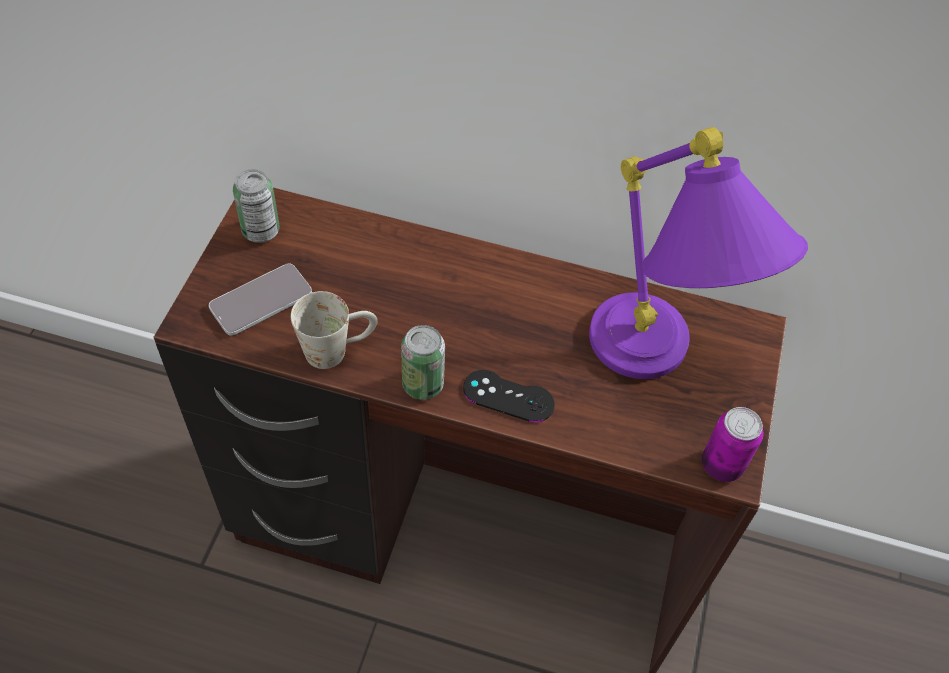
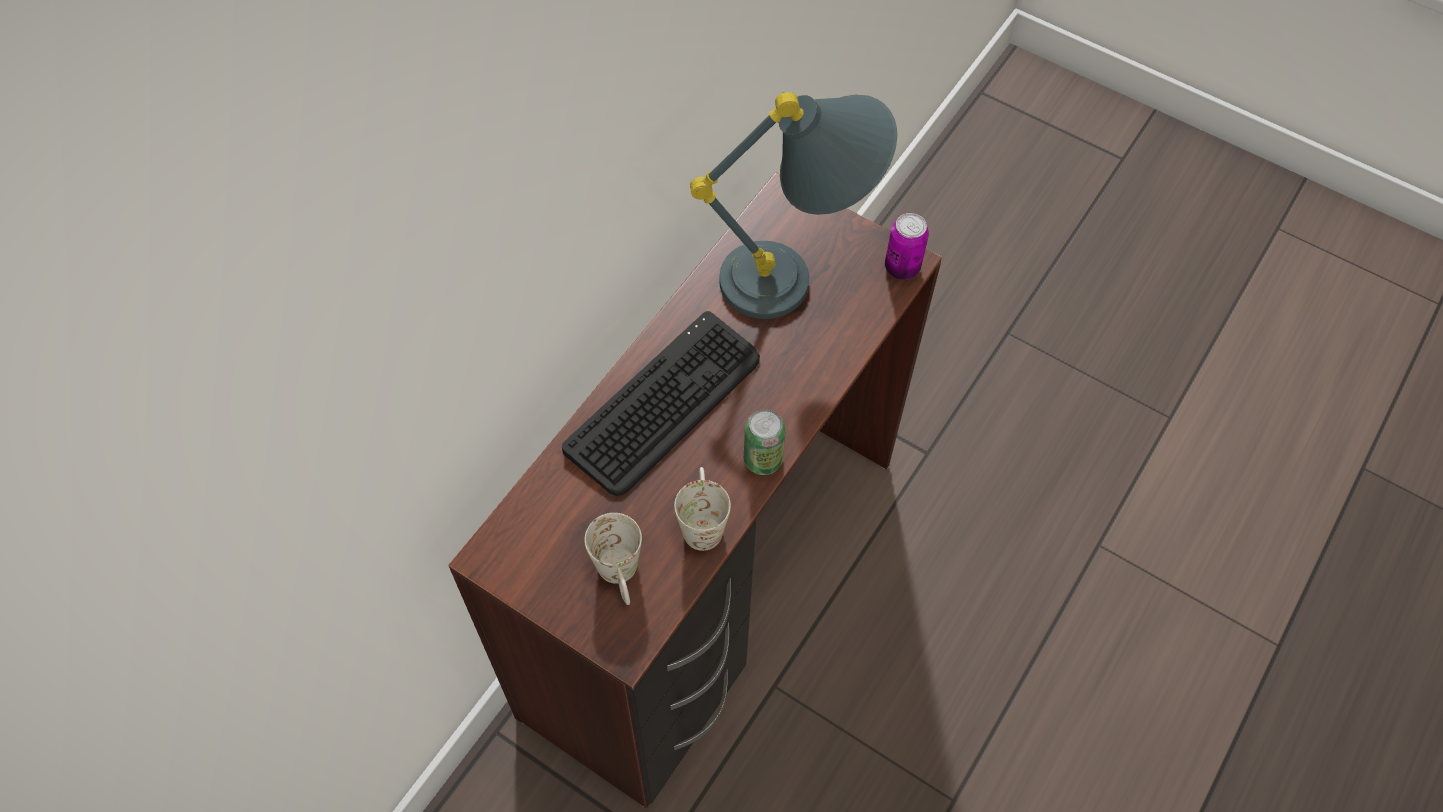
camera: 70 degrees left, 5 degrees up
phone [209,264,312,336] -> white mug [584,513,642,605]
can [233,169,280,243] -> none
black game controller [463,370,555,422] -> none
purple table lamp [589,127,808,379] -> grey table lamp [690,91,897,319]
none -> keyboard [562,311,760,496]

